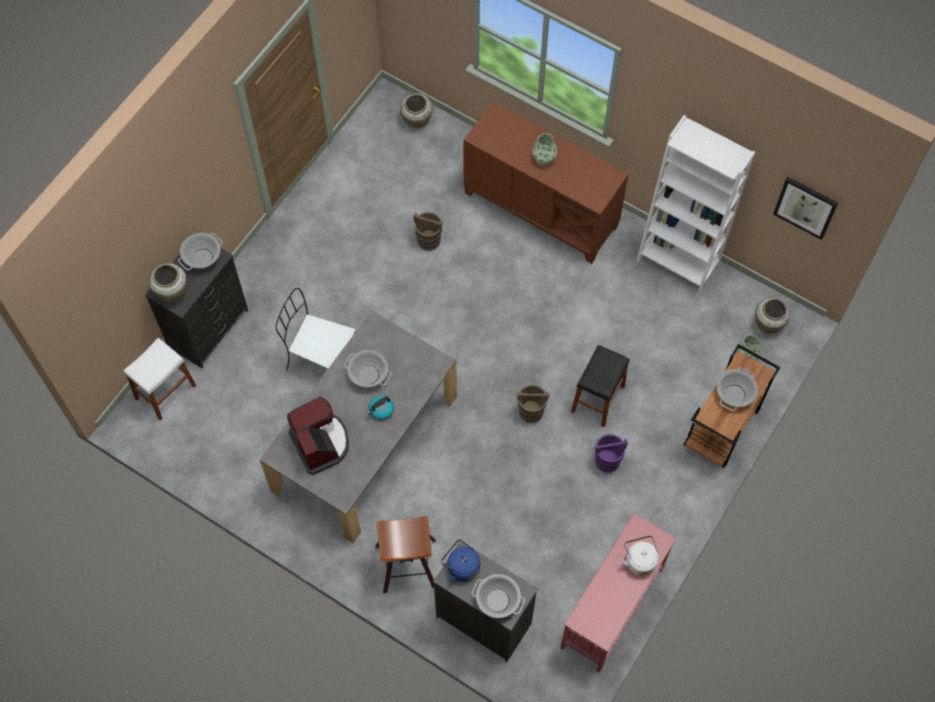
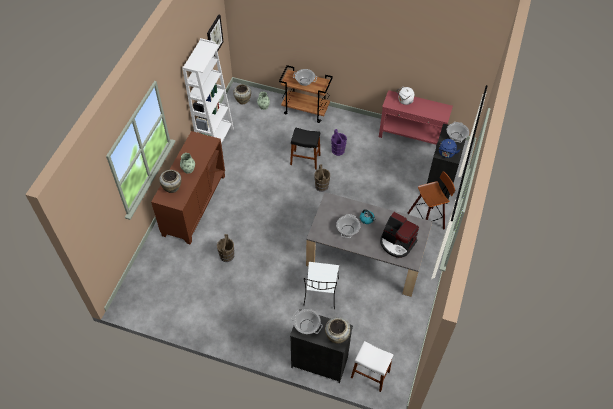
camera: 105 degrees left, 10 degrees down
coffee machine [287,397,349,475] -> coffee machine turned 105 degrees counterclockwise [380,212,419,258]
beige vase [400,93,433,128] -> beige vase moved to [159,170,182,193]

